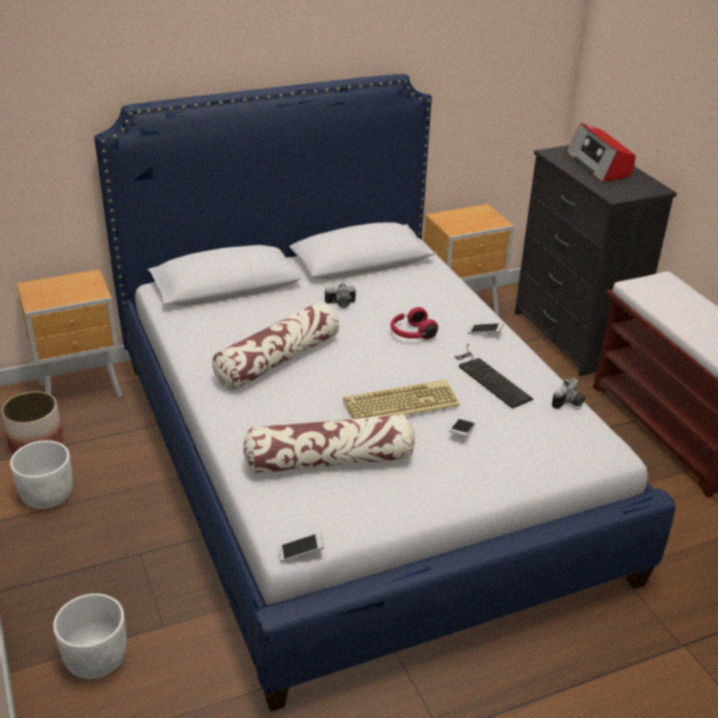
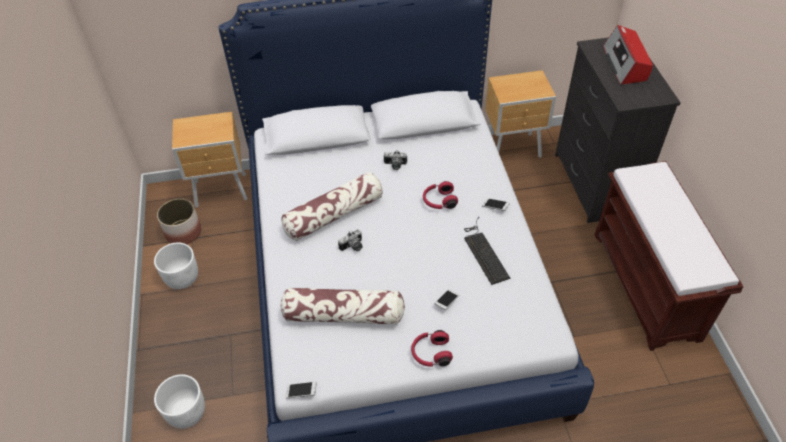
camera: 15 degrees right, 15 degrees up
keyboard [343,380,460,419] -> none
camera [552,378,585,409] -> camera moved to [338,229,362,251]
none -> red headphones [411,330,453,367]

